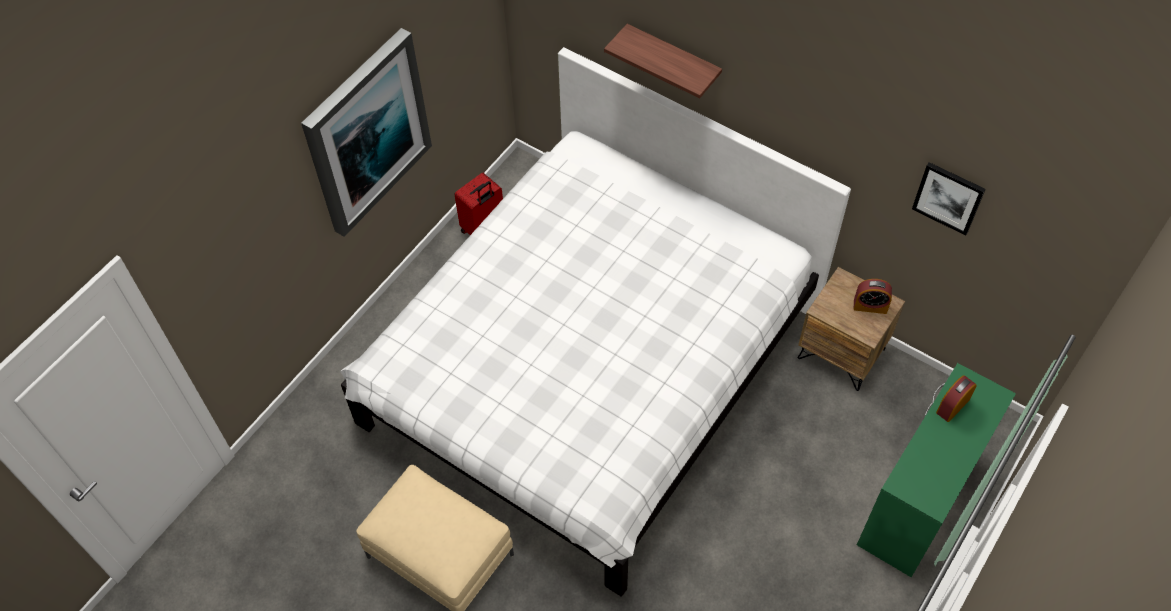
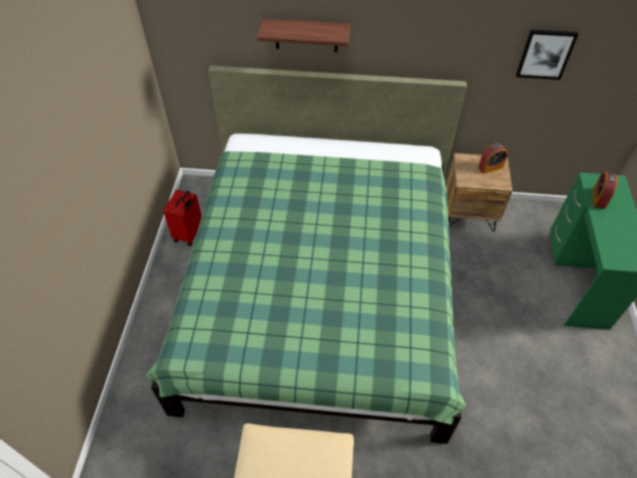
camera: 30 degrees left, 5 degrees down
picture [301,28,432,237] -> none
white bed [340,47,851,597] -> green bed [145,66,467,444]

